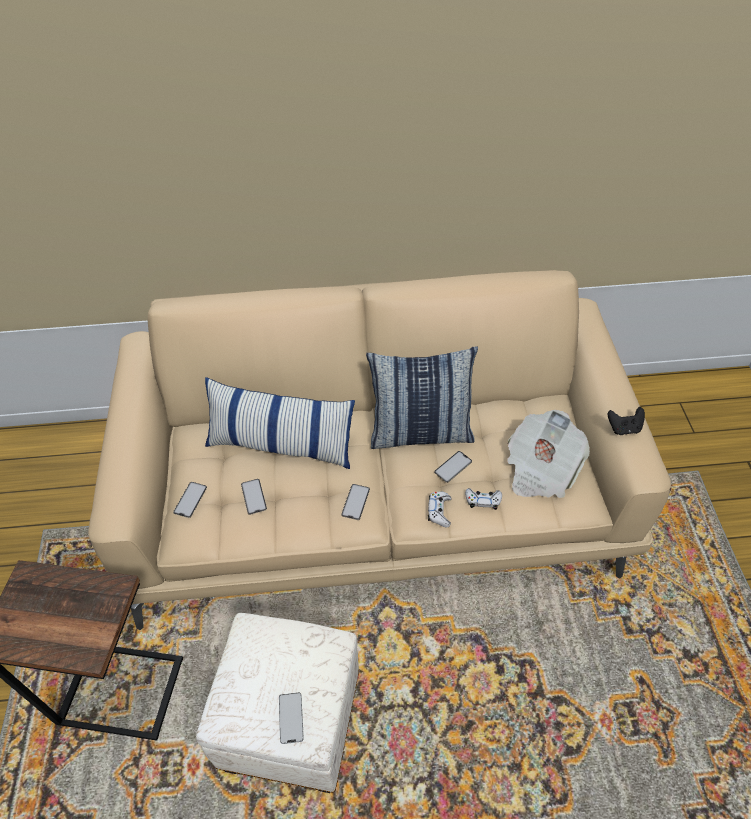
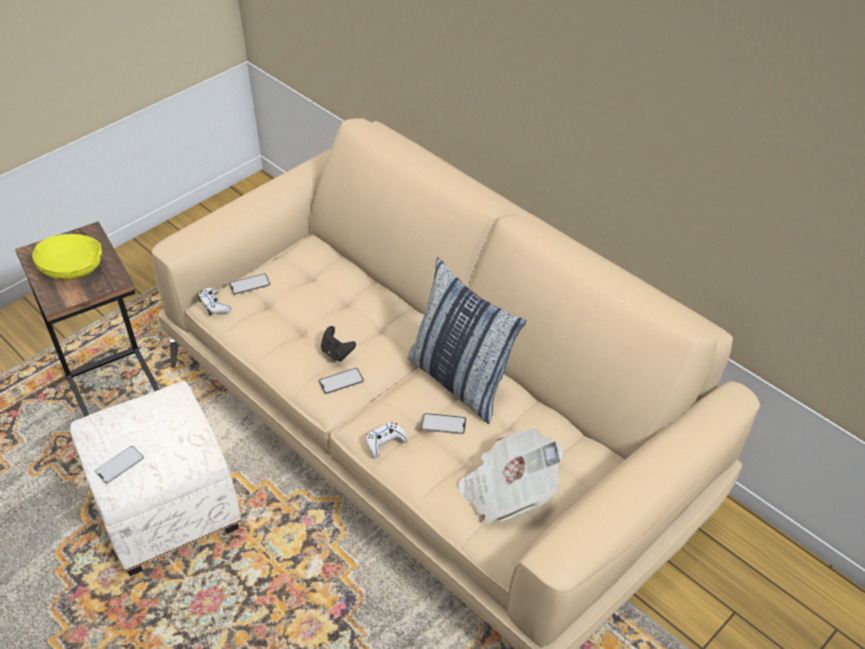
camera: 50 degrees right, 5 degrees down
pillow [205,377,355,469] -> none
phone [241,479,267,515] -> none
white game controller [465,488,502,510] -> white game controller moved to [198,288,231,315]
black game controller [608,407,645,435] -> black game controller moved to [321,326,356,361]
none -> yellow bowl [32,234,102,280]

